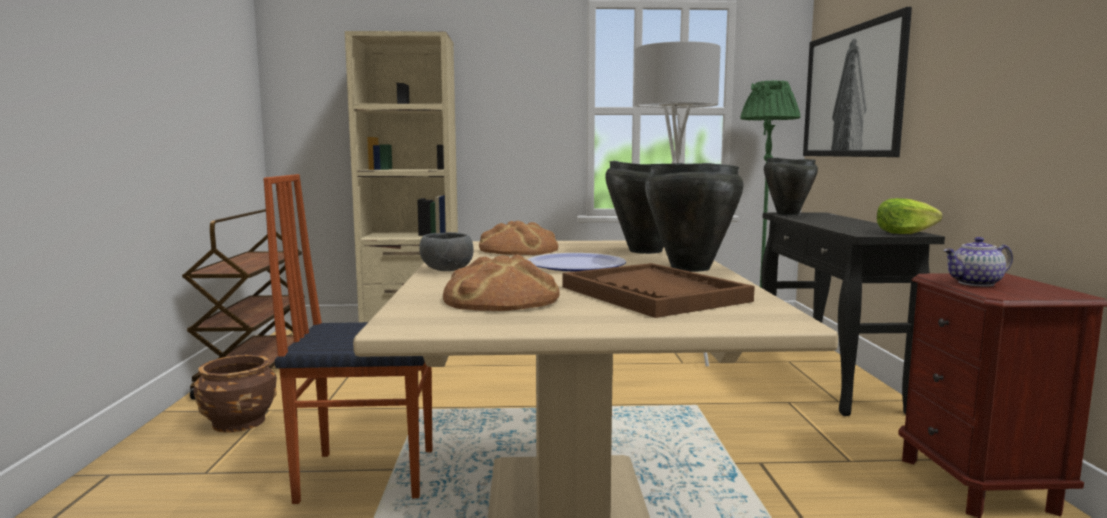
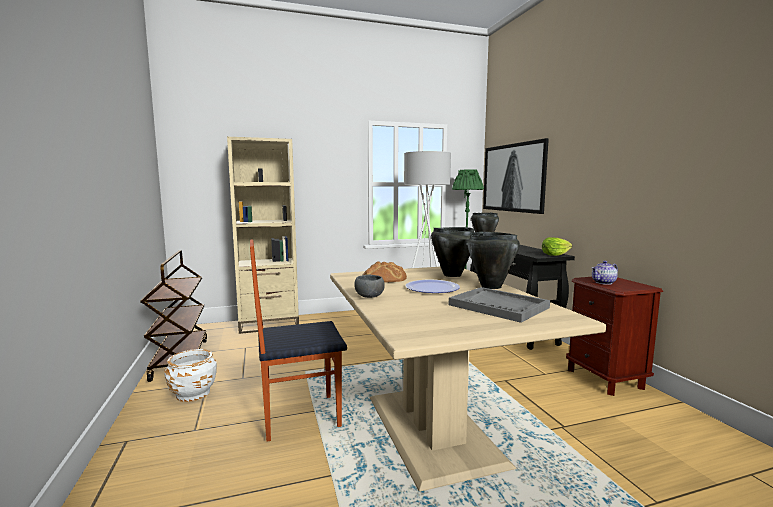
camera: 15 degrees left, 0 degrees up
brown planter [193,355,277,433] -> white planter [164,349,217,402]
bread [443,254,560,311] -> none
brown tray [562,263,755,318] -> grey tray [449,287,550,323]

